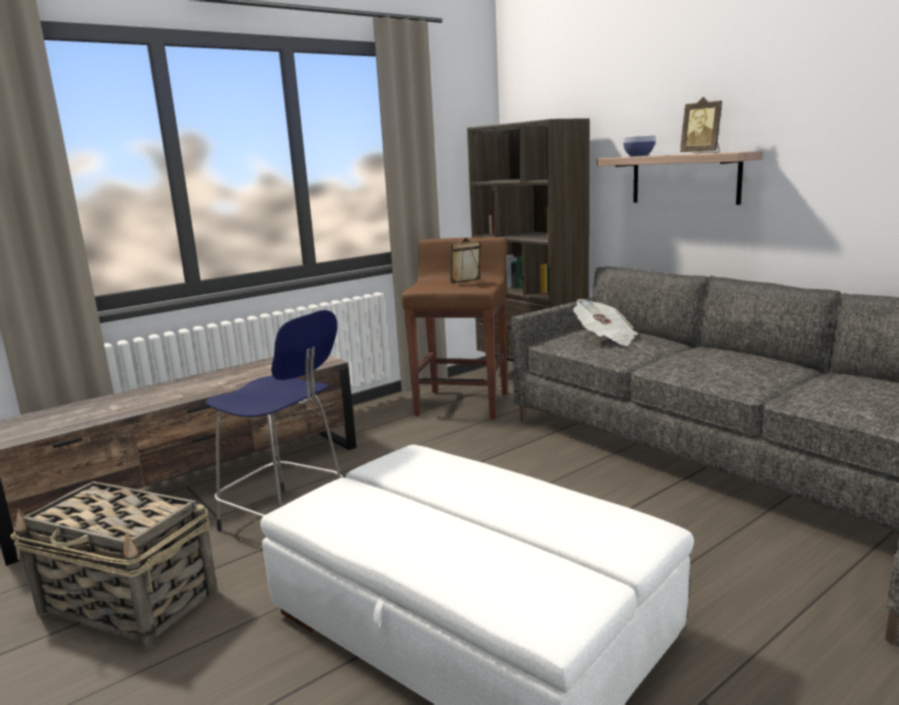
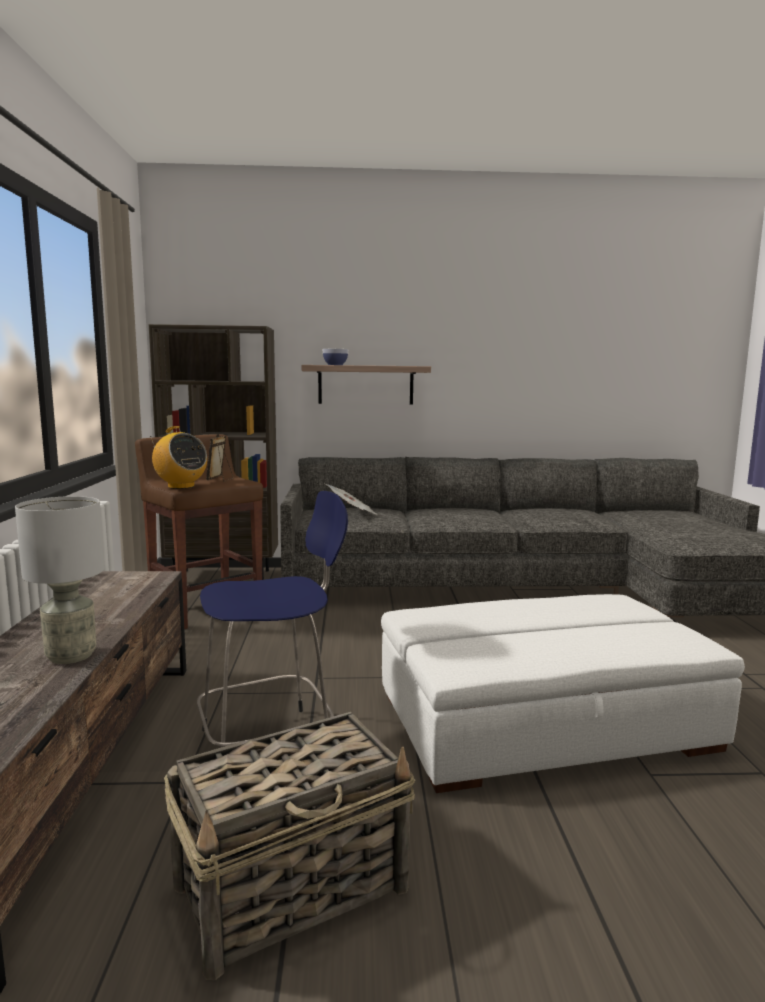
camera: 55 degrees left, 5 degrees down
picture frame [680,97,722,153] -> none
none -> grey table lamp [15,496,105,664]
none -> radio [150,426,207,489]

